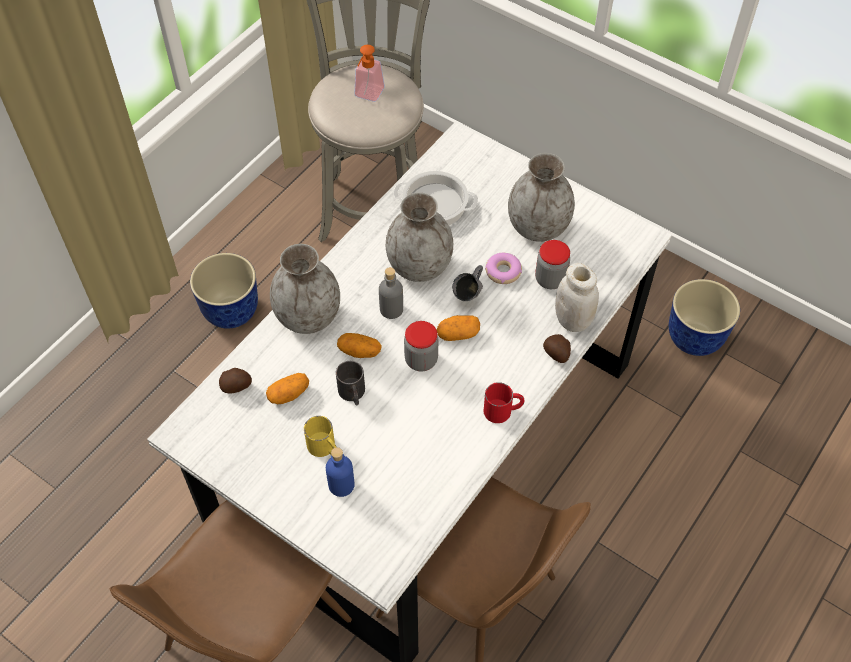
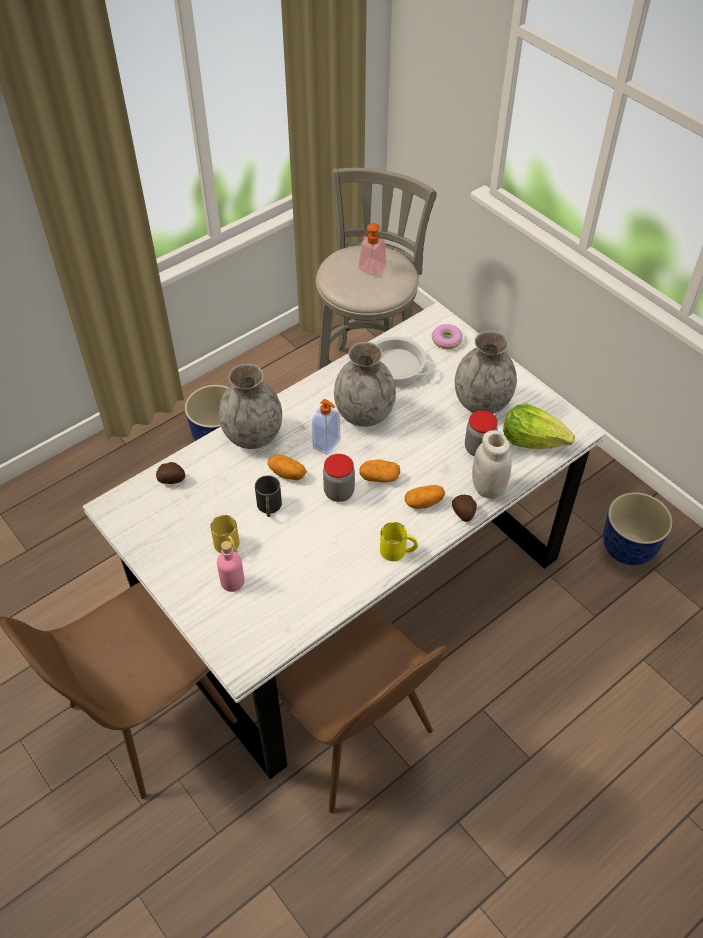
camera: 15 degrees right, 5 degrees down
potato [266,373,309,404] -> potato moved to [405,485,445,509]
blue bottle [326,447,355,497] -> pink bottle [217,541,245,592]
grey bottle [379,267,403,319] -> soap dispenser [312,399,340,455]
grey mug [452,265,483,301] -> none
red mug [484,382,524,423] -> yellow mug [380,522,418,561]
donut [485,253,522,284] -> donut moved to [432,324,463,349]
none -> lettuce [503,404,575,449]

